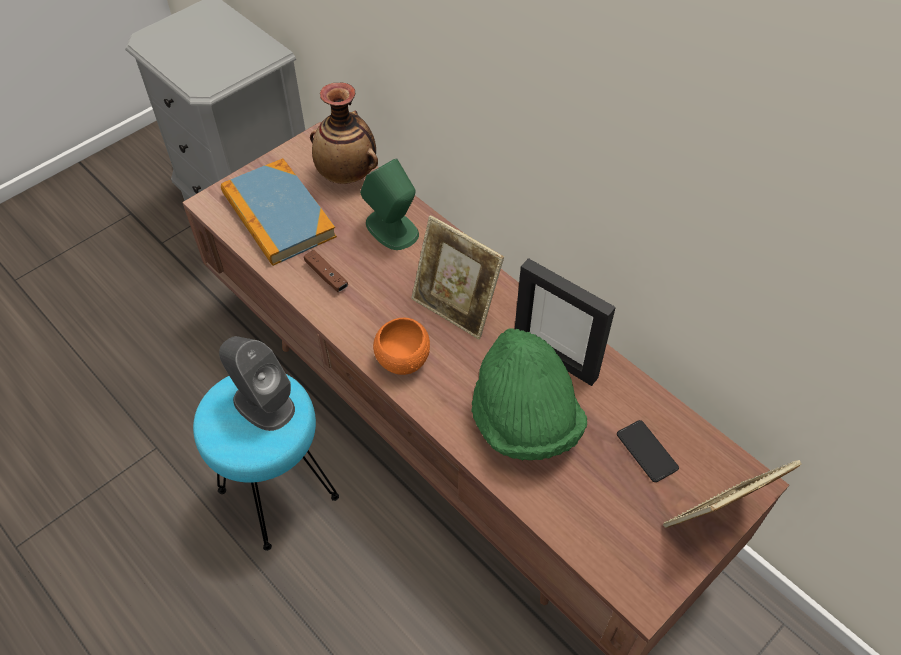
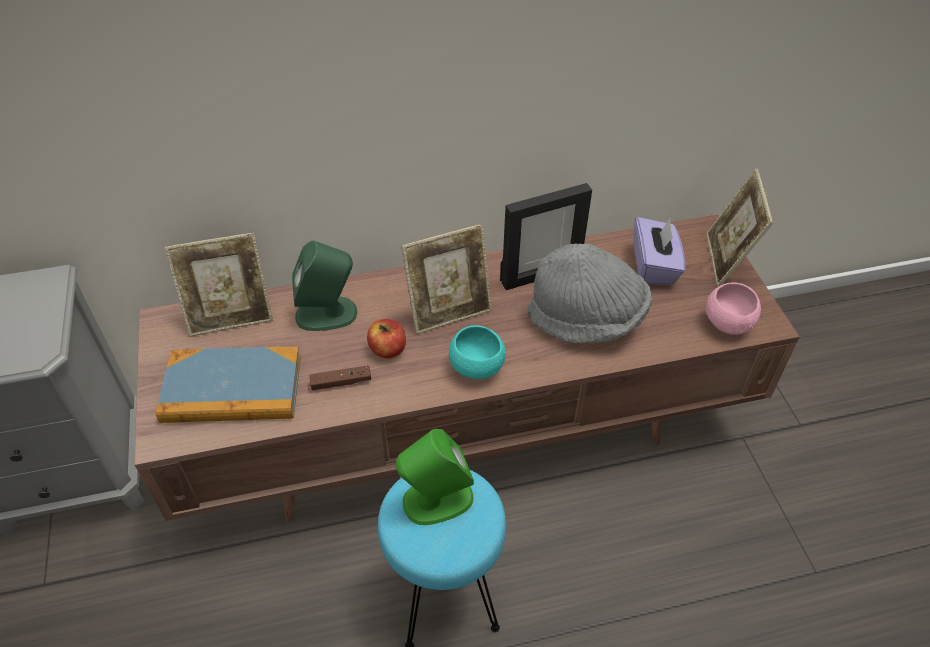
camera: 60 degrees left, 5 degrees down
grey speaker [219,336,295,431] -> green speaker [396,429,474,525]
vase [310,83,378,184] -> picture frame [165,232,273,337]
orange bowl [373,318,430,375] -> turquoise bowl [449,325,506,379]
green hat [471,329,587,460] -> grey hat [528,243,652,344]
phone [617,420,679,482] -> purple tissue box [634,217,685,285]
none -> apple [367,319,406,358]
none -> pink bowl [706,282,761,335]

